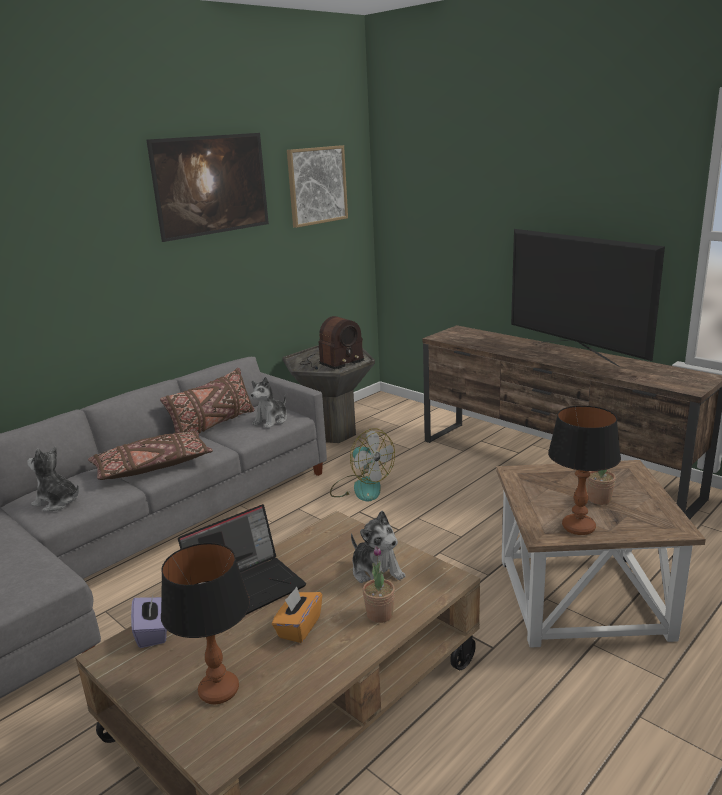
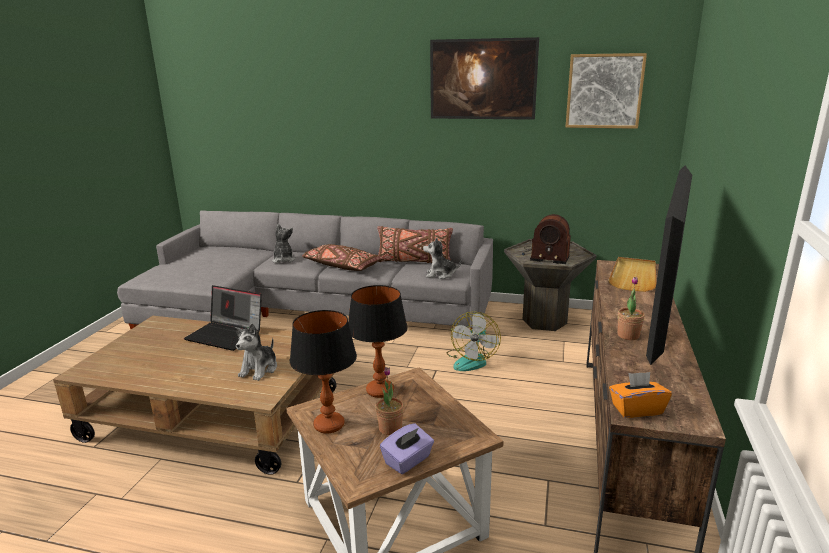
camera: 60 degrees right, 0 degrees up
purple tissue box [131,595,167,648] -> purple tissue box moved to [380,423,434,474]
table lamp [161,543,250,704] -> table lamp moved to [348,285,408,398]
orange tissue box [272,587,322,643] -> orange tissue box moved to [609,372,672,418]
potted plant [363,546,395,623] -> potted plant moved to [618,277,645,340]
none -> beige tray [608,257,656,292]

